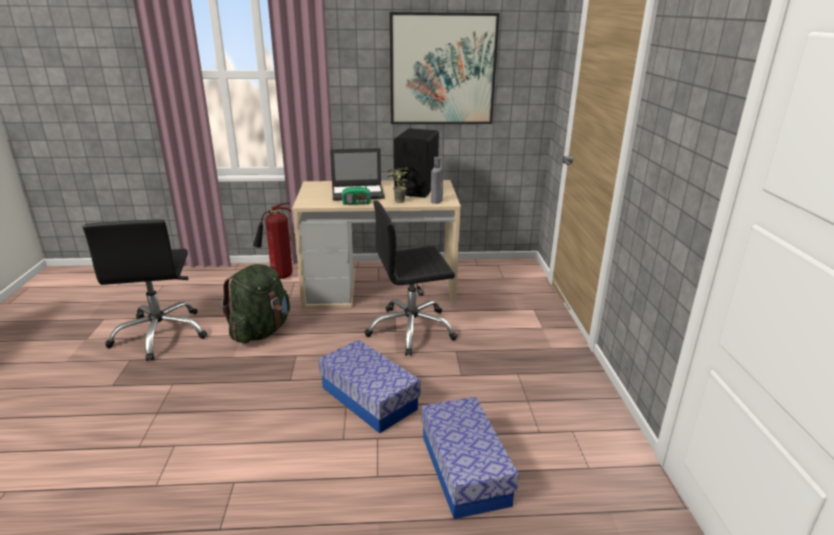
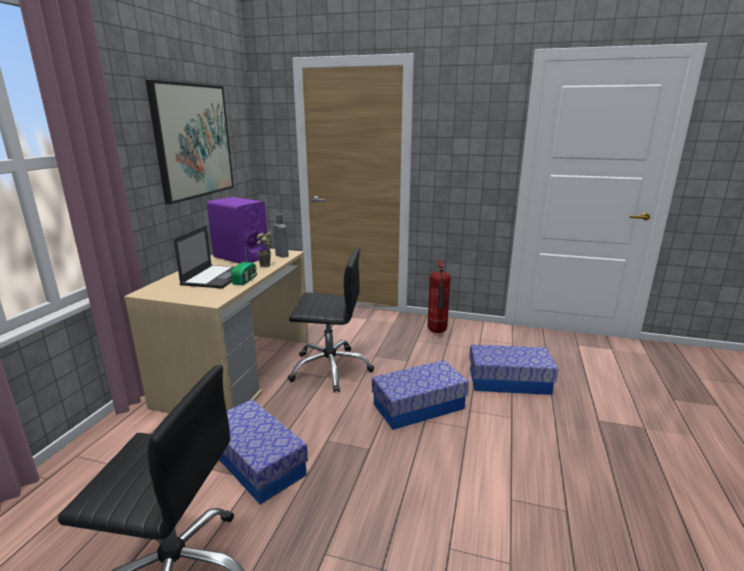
camera: 70 degrees left, 5 degrees down
green backpack [222,264,290,343] -> storage box [219,400,308,504]
fire extinguisher [253,203,293,279] -> fire extinguisher moved to [428,259,450,333]
black office chair [365,201,458,356] -> black office chair turned 90 degrees counterclockwise [288,247,374,393]
black speaker [394,128,439,198] -> purple speaker [207,197,269,264]

